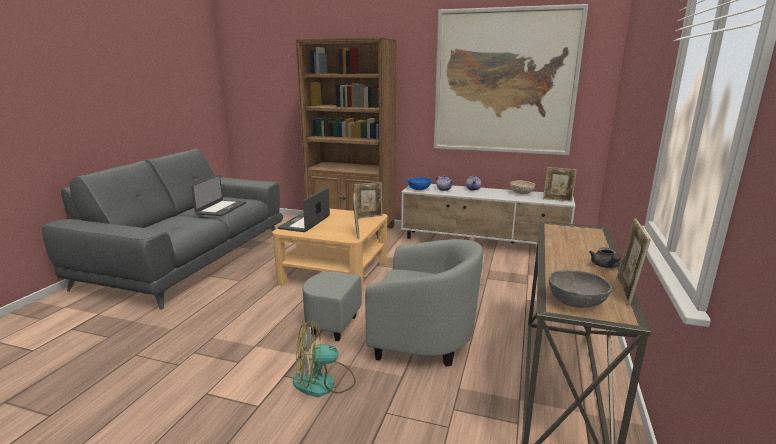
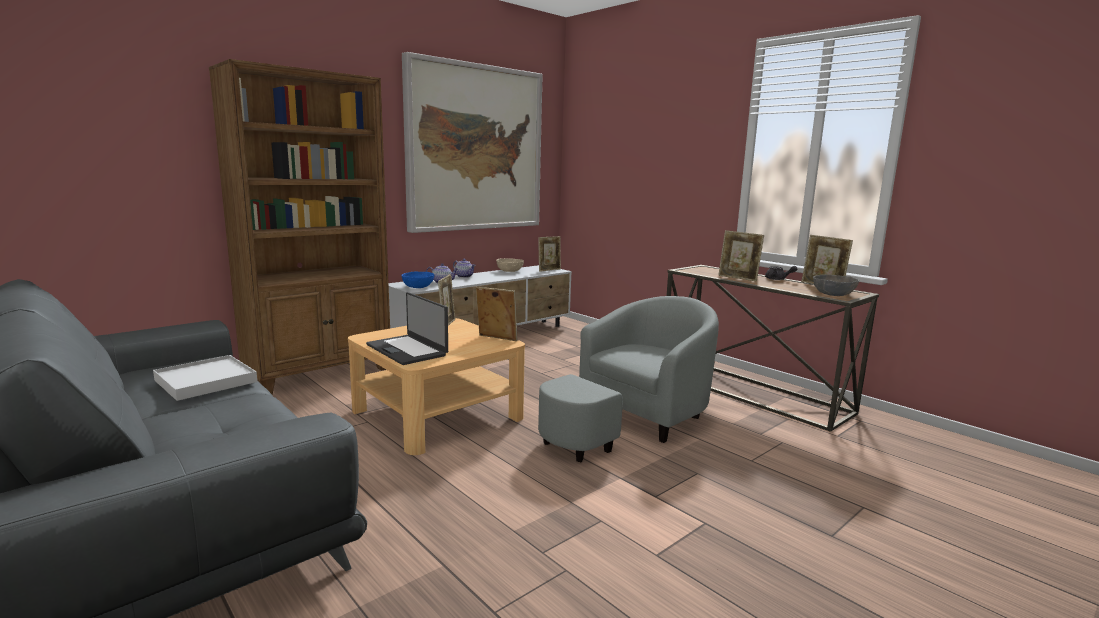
camera: 60 degrees left, 5 degrees down
laptop [191,175,246,216] -> white tray [153,355,257,401]
fan [293,321,356,397] -> none
none -> picture frame [718,230,764,281]

